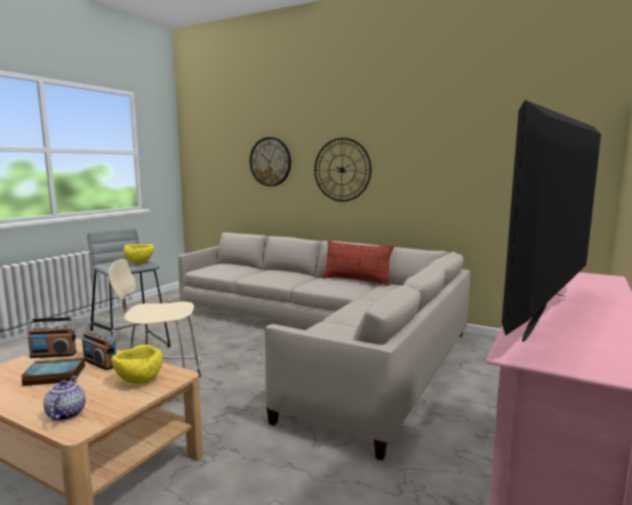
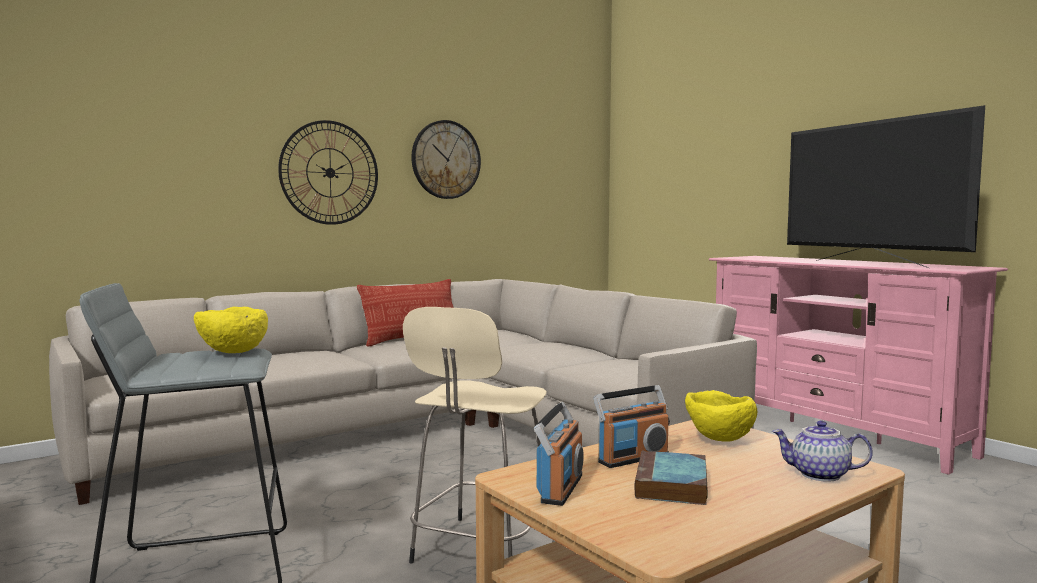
camera: 65 degrees left, 5 degrees down
wall clock [250,137,291,186] -> wall clock moved to [411,120,481,199]

